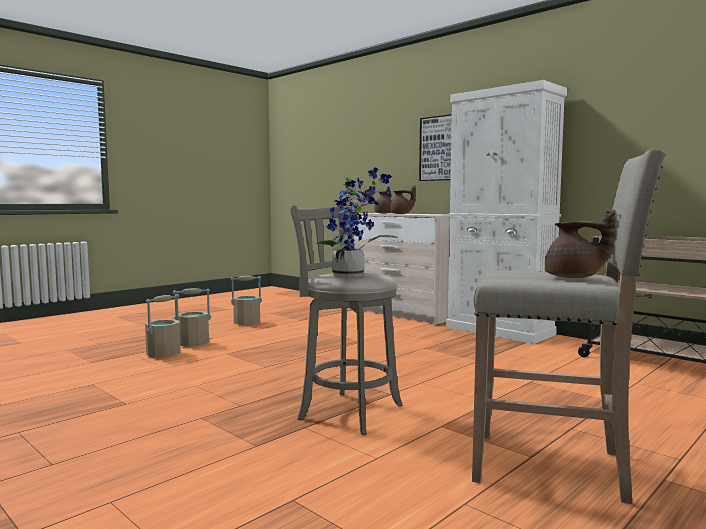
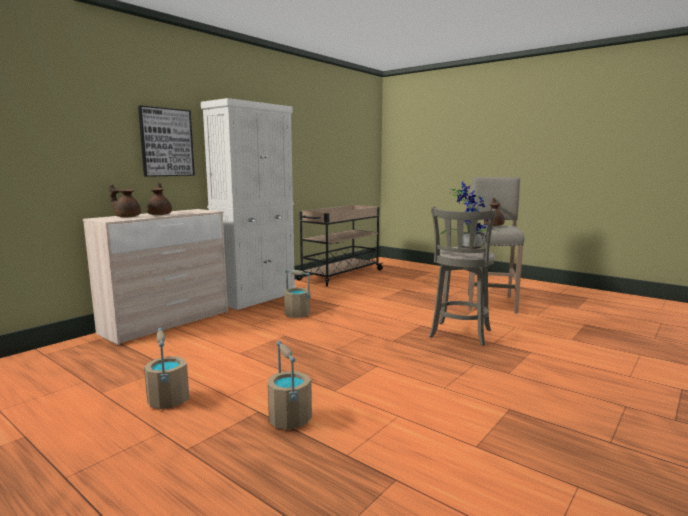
camera: 95 degrees left, 5 degrees up
beige bucket [145,294,181,358] -> beige bucket moved to [284,270,310,318]

